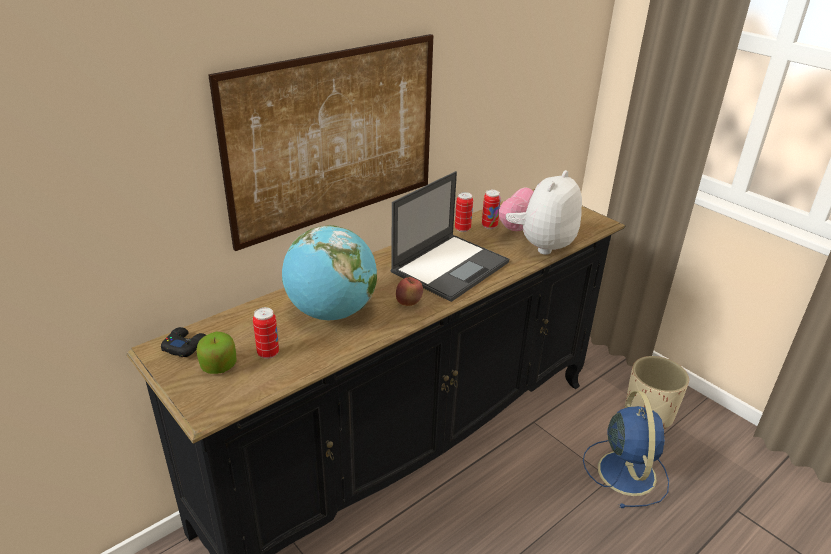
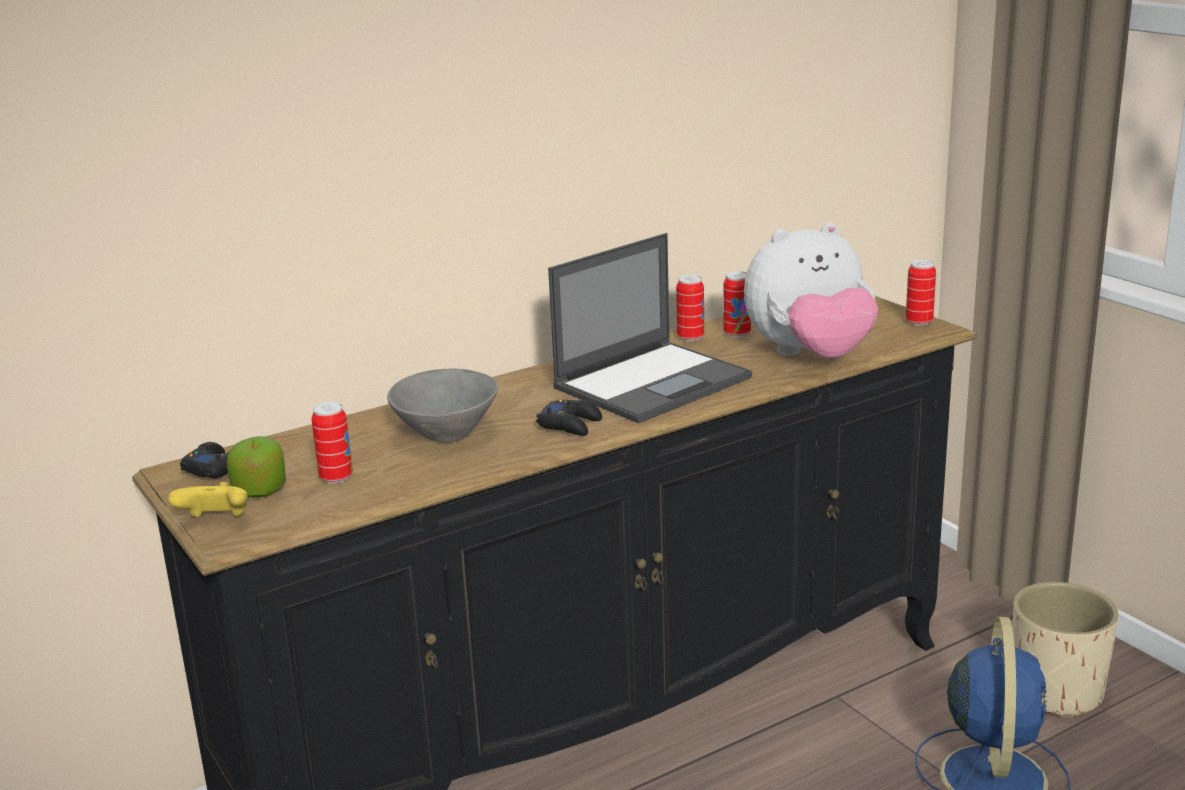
camera: 10 degrees right, 10 degrees down
picture [208,34,433,251] -> none
globe [282,225,377,320] -> grey bowl [387,369,498,442]
apple [396,277,423,306] -> black game controller [536,399,602,436]
plush toy [499,170,582,255] -> plush toy turned 150 degrees counterclockwise [744,222,878,358]
none -> yellow game controller [168,482,248,517]
none -> can [906,260,936,326]

